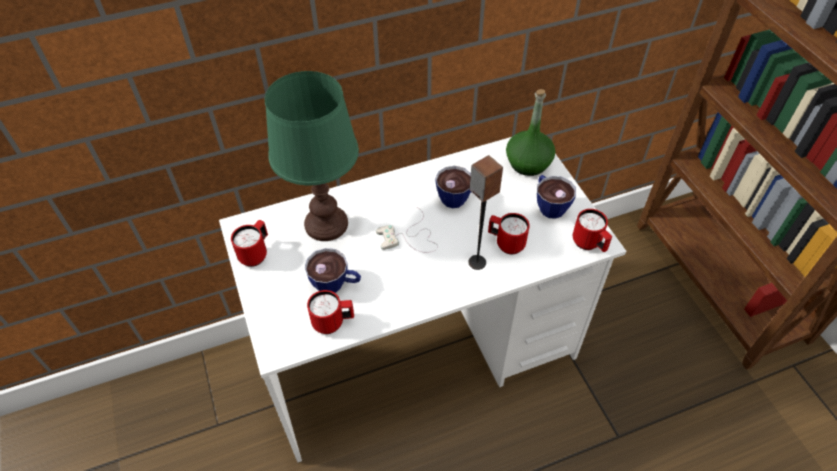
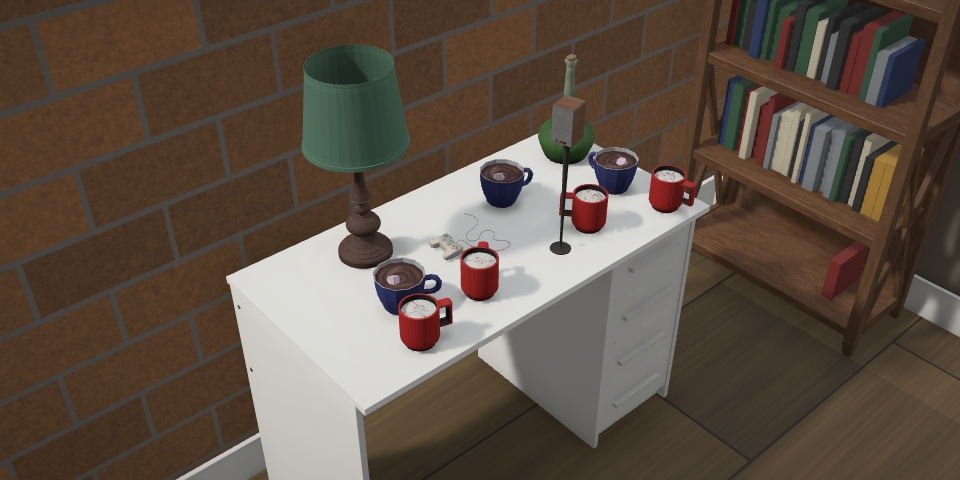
camera: 20 degrees left, 15 degrees down
red mug [231,220,268,267] -> red mug moved to [460,241,499,301]

